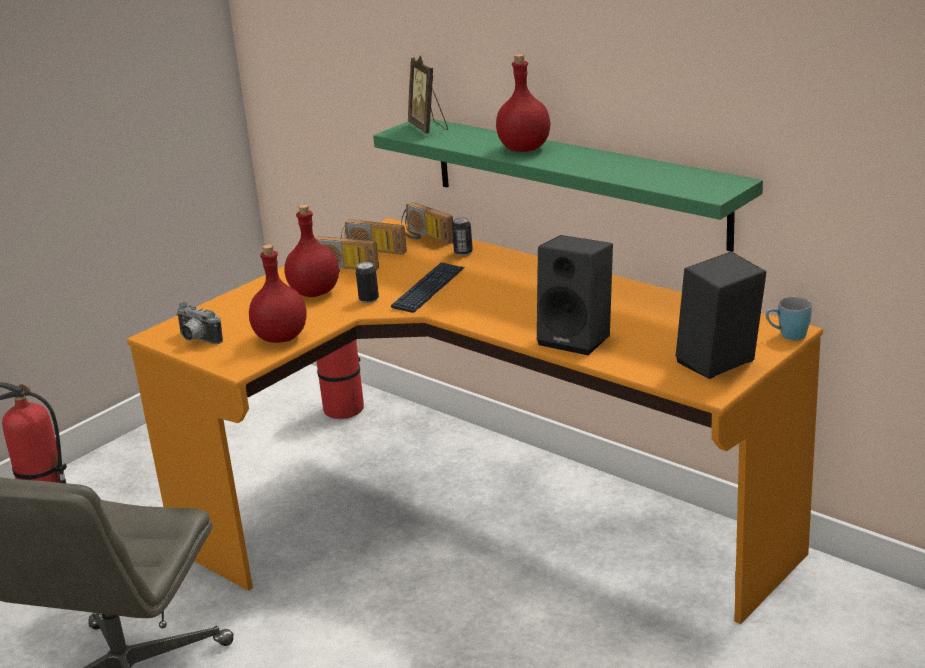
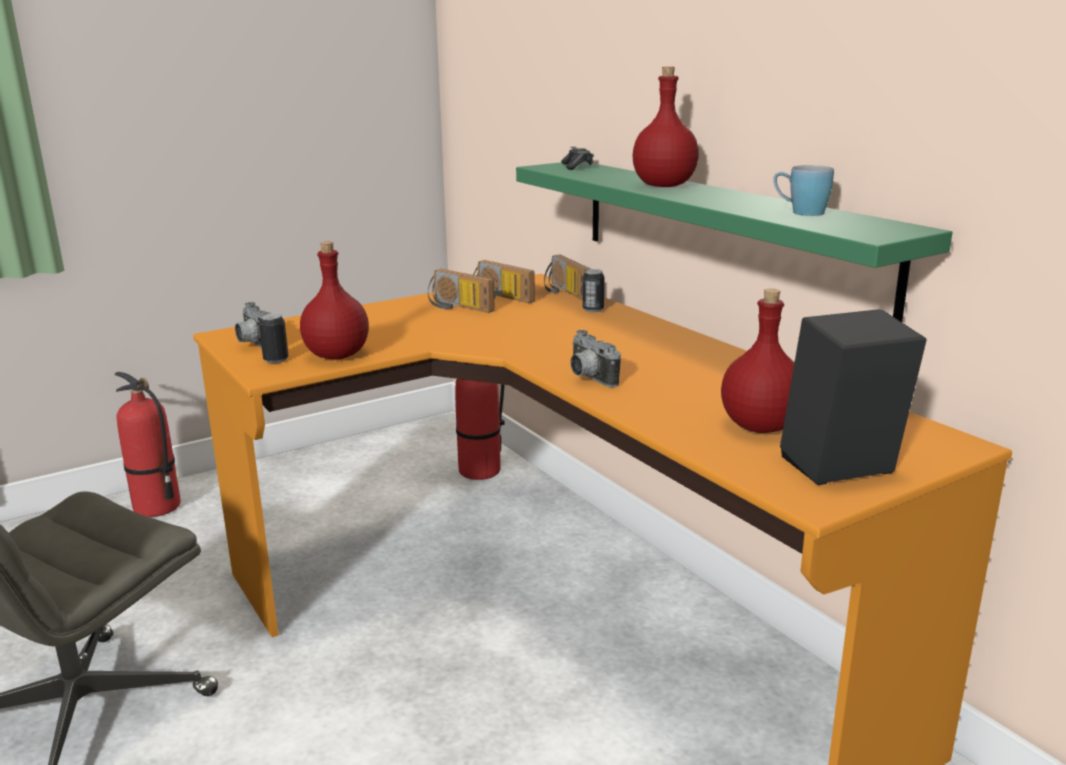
camera: 15 degrees right, 5 degrees down
red bottle [284,204,339,297] -> red bottle moved to [721,289,795,433]
can [356,262,379,303] -> can moved to [259,313,289,363]
keyboard [391,262,464,313] -> none
picture frame [408,55,448,133] -> game controller [561,146,594,170]
black speaker [537,235,613,355] -> none
blue mug [766,297,812,340] -> blue mug moved to [773,165,834,216]
none -> camera [570,330,621,387]

